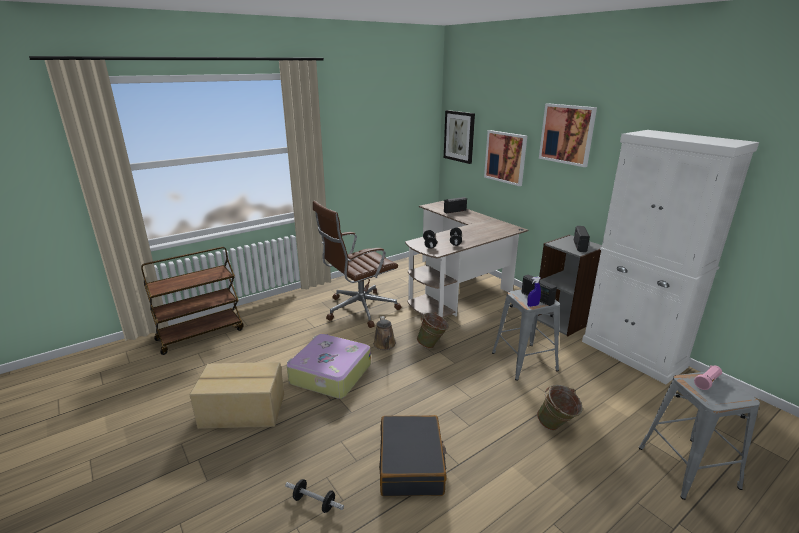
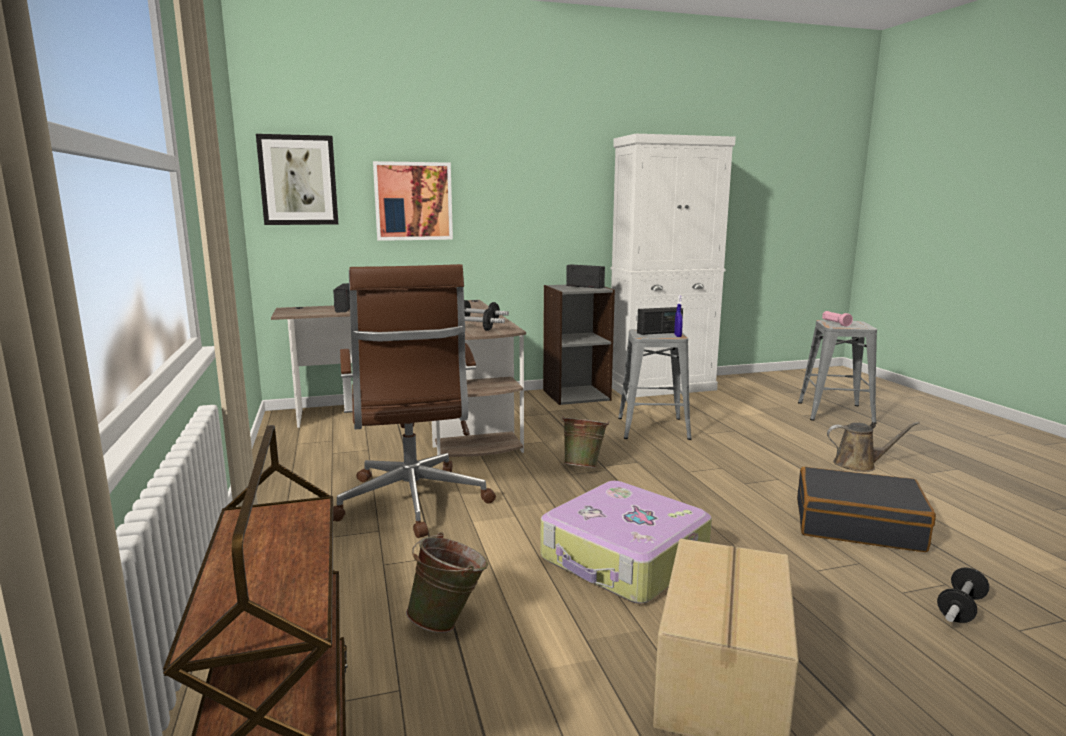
camera: 70 degrees left, 10 degrees down
brown watering can [373,316,396,350] -> brown watering can moved to [827,422,920,472]
green bucket [537,385,582,430] -> green bucket moved to [406,532,488,633]
picture [539,103,597,167] -> none

